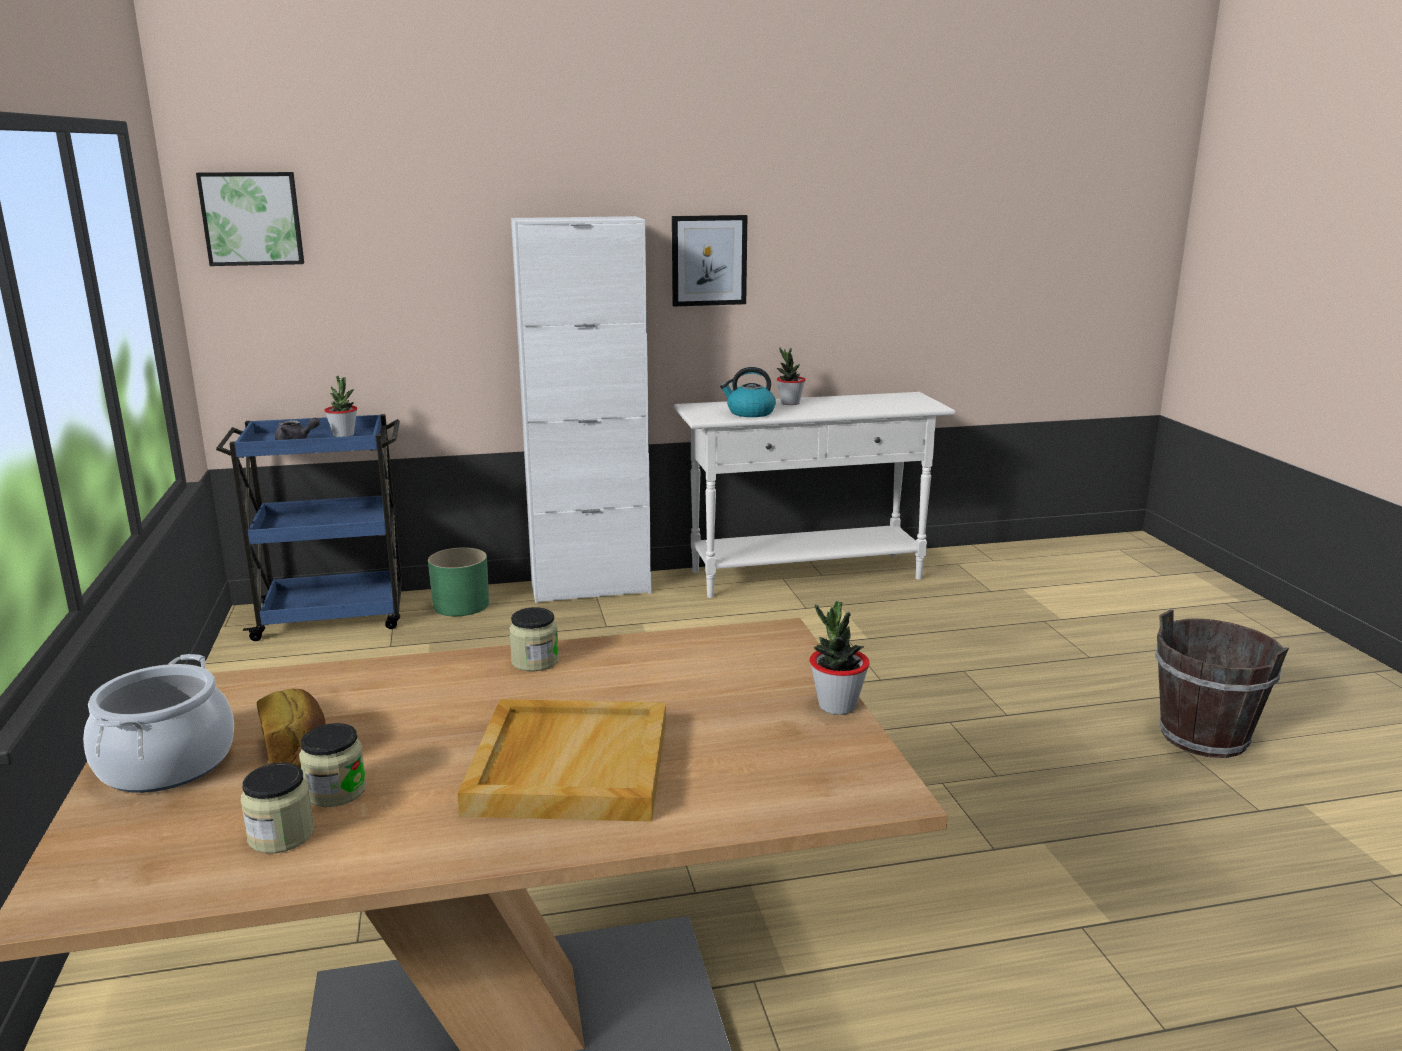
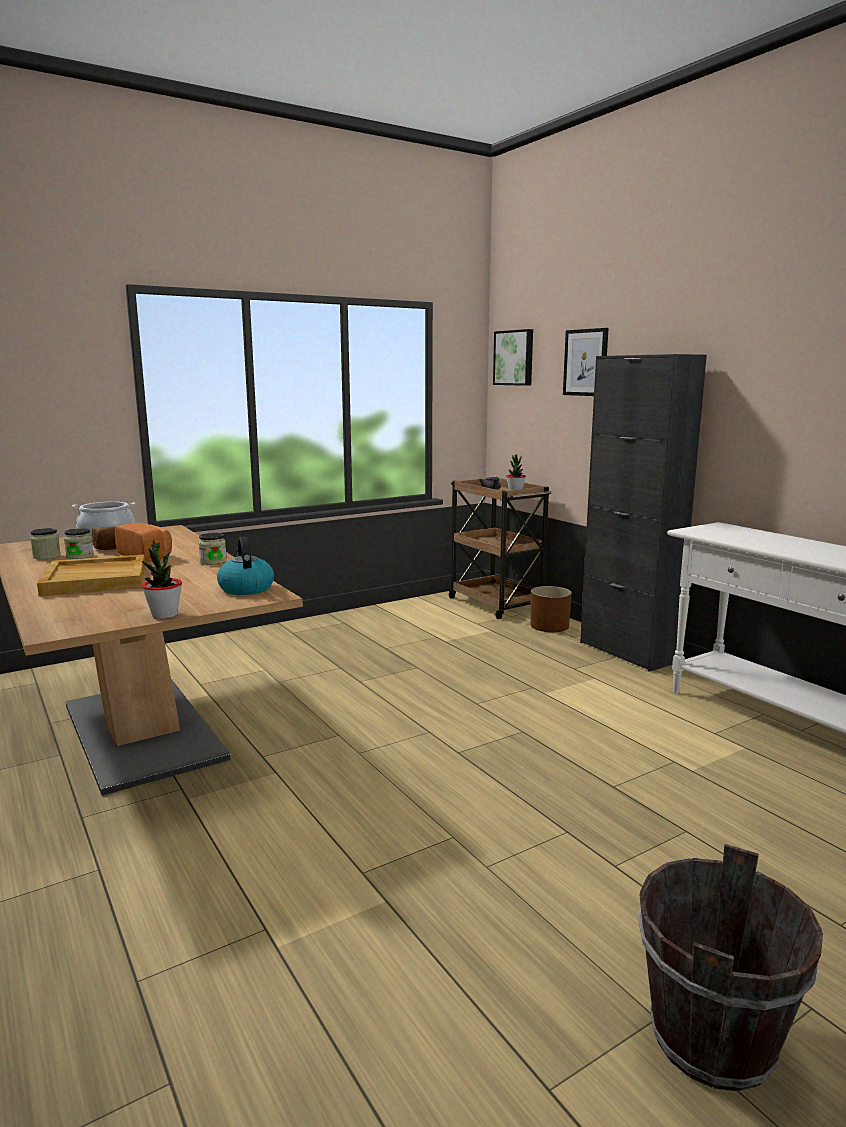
camera: 70 degrees right, 5 degrees down
blue cart [216,414,403,641] -> brown cart [448,477,552,619]
green planter [428,547,489,616] -> brown planter [530,586,572,632]
white cabinet [511,216,651,604] -> black cabinet [580,354,707,672]
picture [672,215,747,307] -> picture moved to [563,328,609,396]
kettle [720,367,776,417] -> kettle moved to [217,537,274,595]
potted plant [777,347,806,405] -> none
none -> bread [115,523,172,562]

